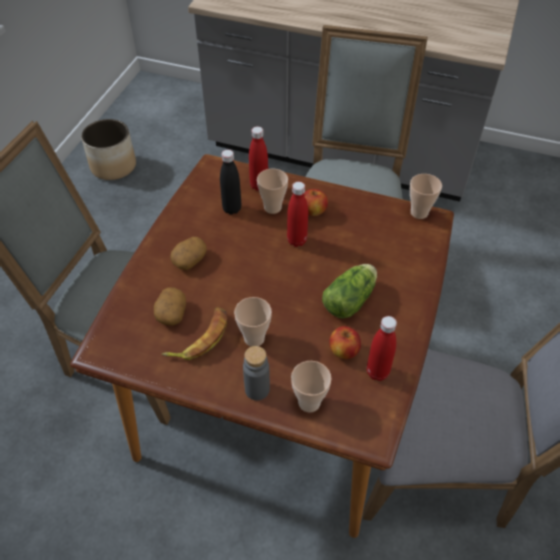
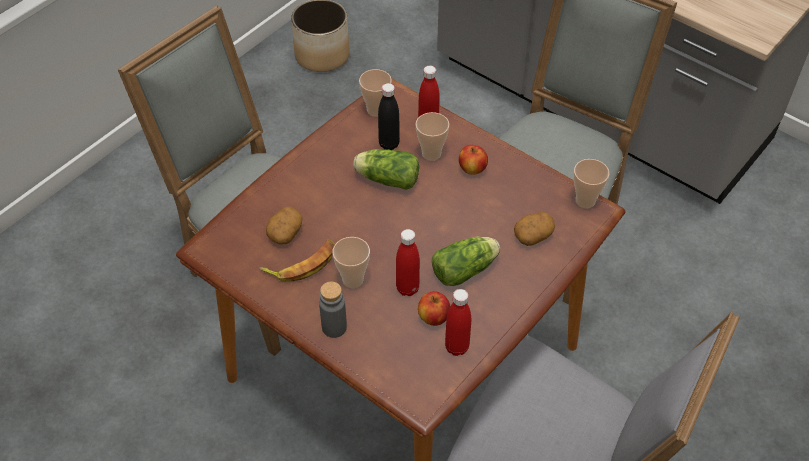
camera: 20 degrees right, 0 degrees up
potato [170,237,207,270] -> potato moved to [514,212,555,246]
red bottle [287,182,308,247] -> red bottle moved to [396,229,420,296]
cup [291,361,331,413] -> cup moved to [359,69,392,117]
none -> lettuce [353,149,419,190]

